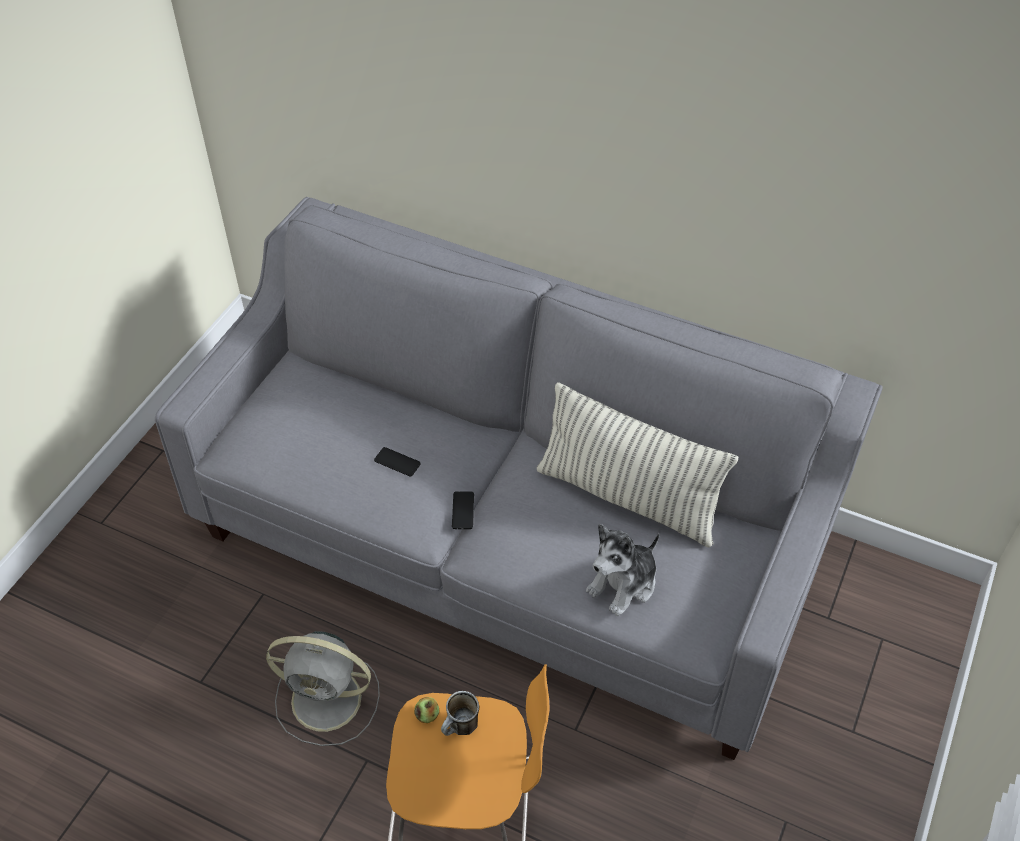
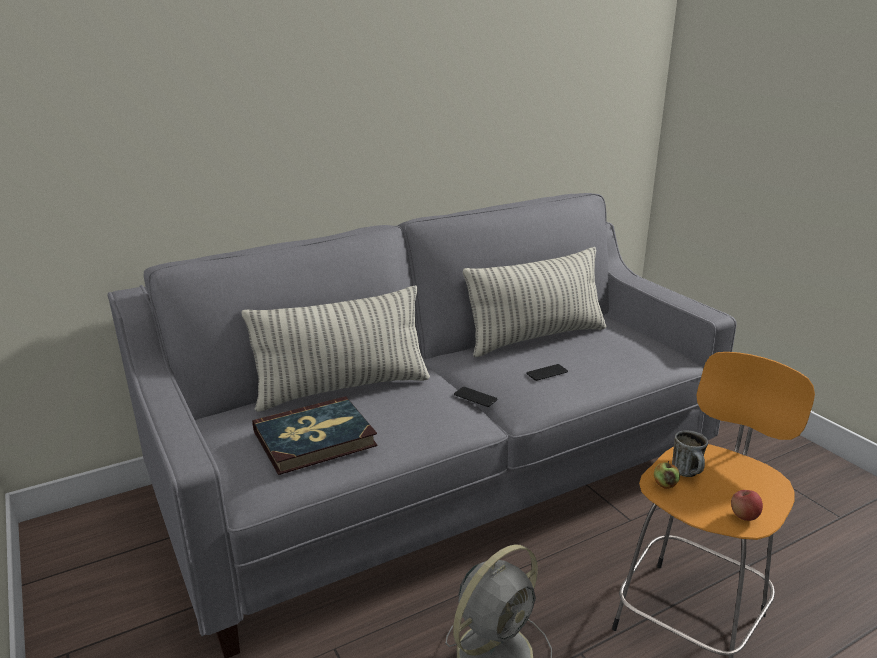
camera: 55 degrees left, 25 degrees down
phone [374,447,421,476] -> phone moved to [526,364,568,381]
plush toy [586,524,659,616] -> none
none -> pillow [242,285,430,412]
none -> book [252,396,378,475]
none -> apple [731,490,763,521]

